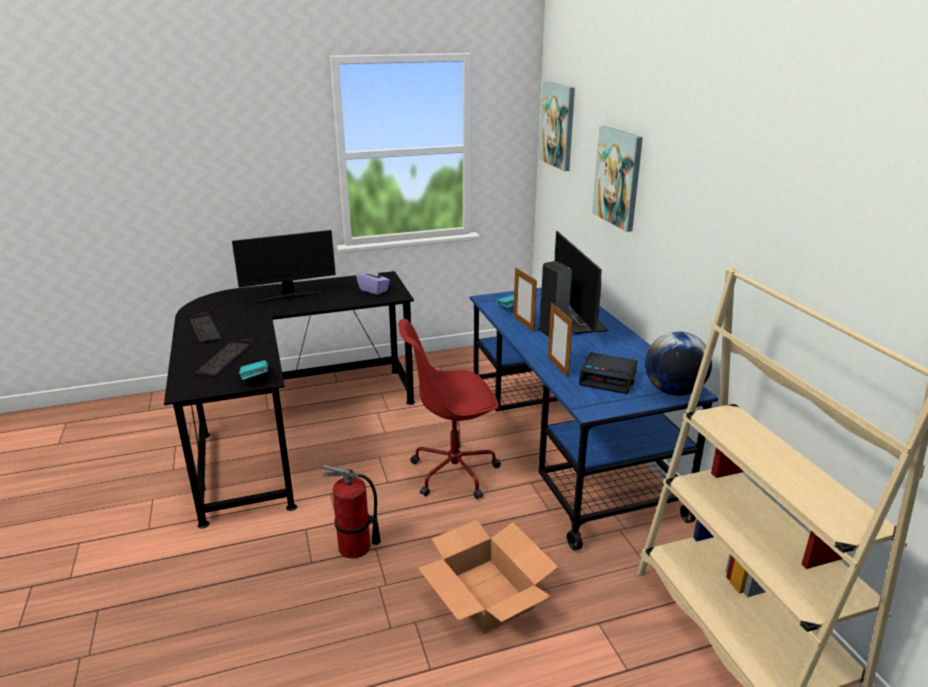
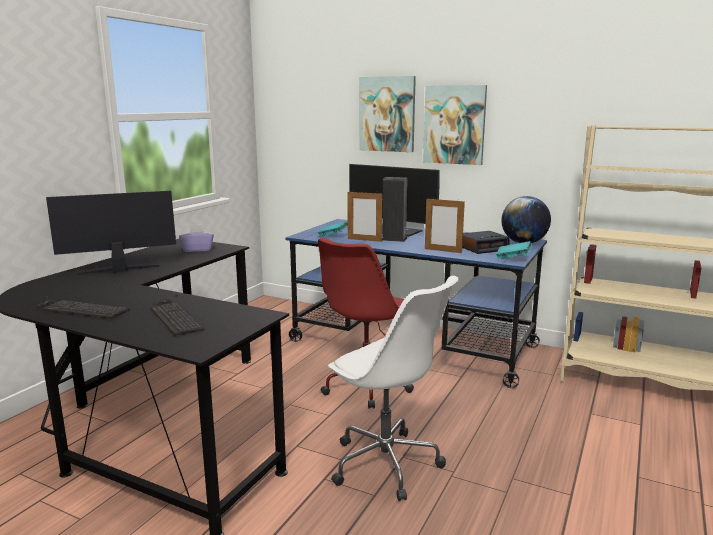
camera: 45 degrees left, 10 degrees down
monitor [232,230,336,303] -> monitor turned 135 degrees counterclockwise [46,191,176,274]
turquoise book [239,360,268,380] -> turquoise book moved to [496,241,532,259]
fire extinguisher [323,464,381,559] -> white office chair [328,276,459,501]
cardboard box [418,520,558,634] -> none
picture [539,82,575,171] -> picture moved to [423,85,487,165]

